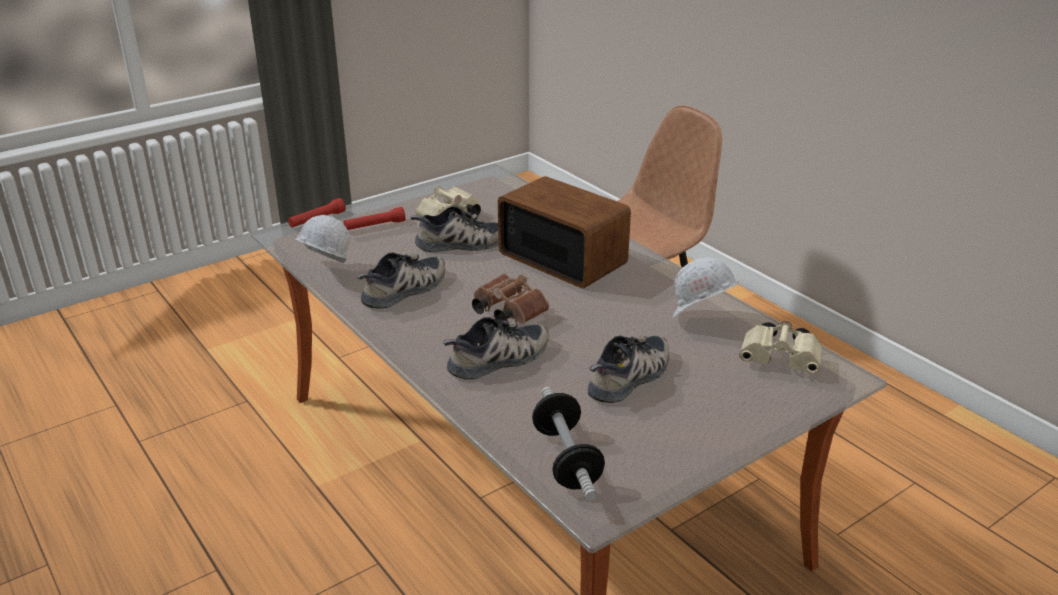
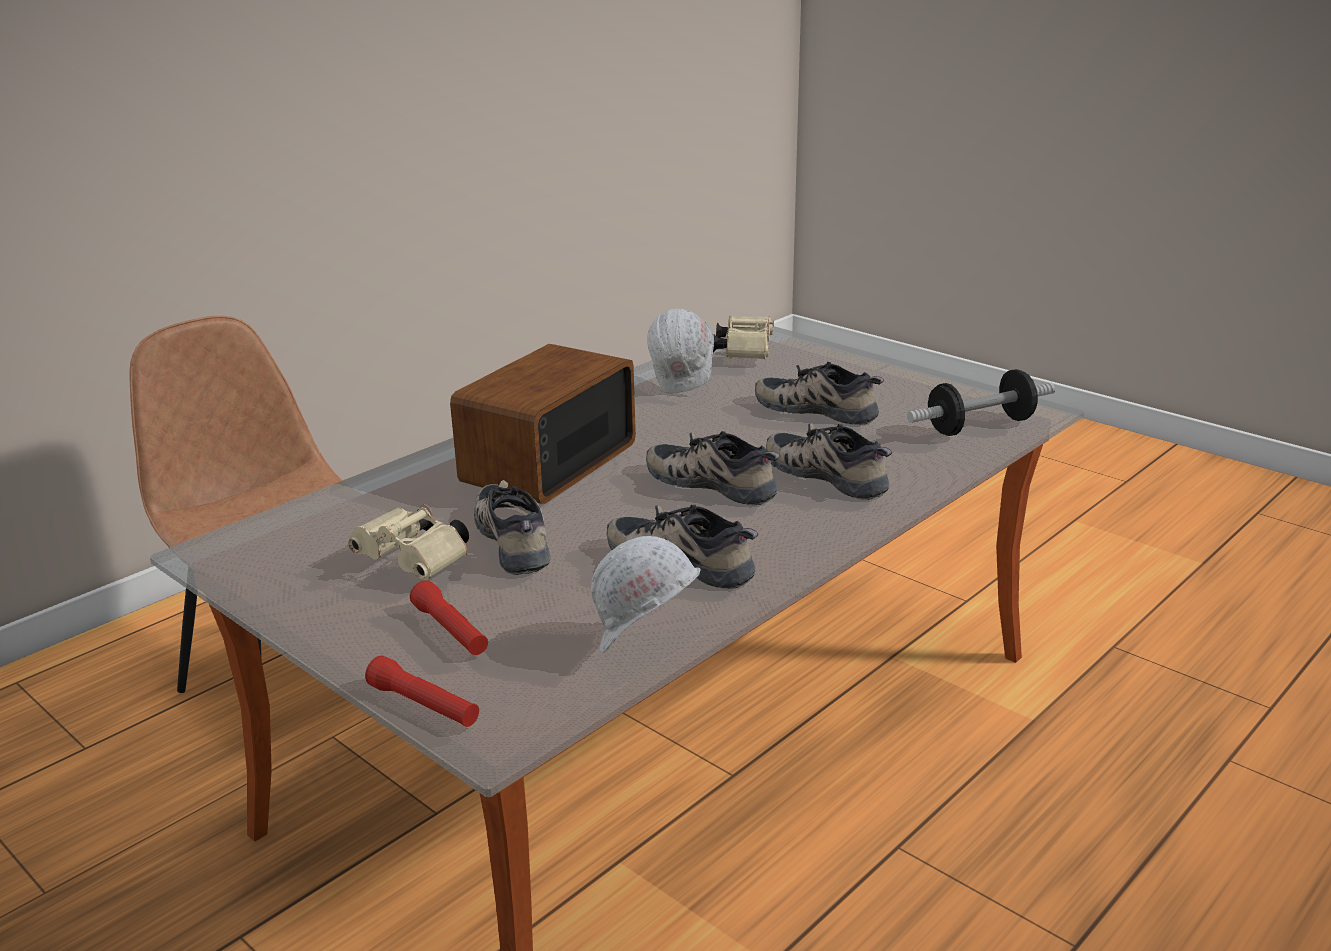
camera: 100 degrees left, 5 degrees down
brown binoculars [472,274,549,324] -> shoe [646,431,780,506]

